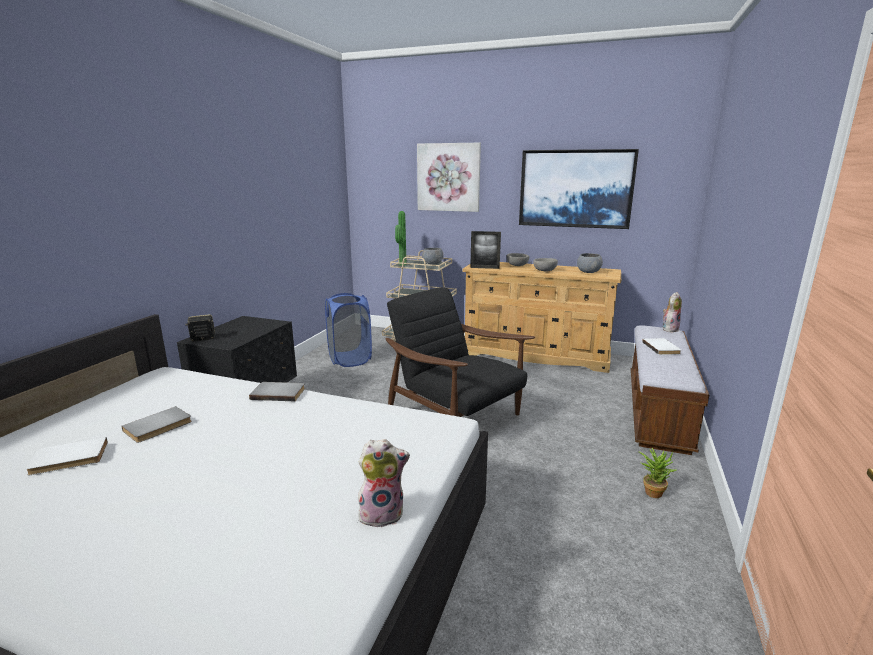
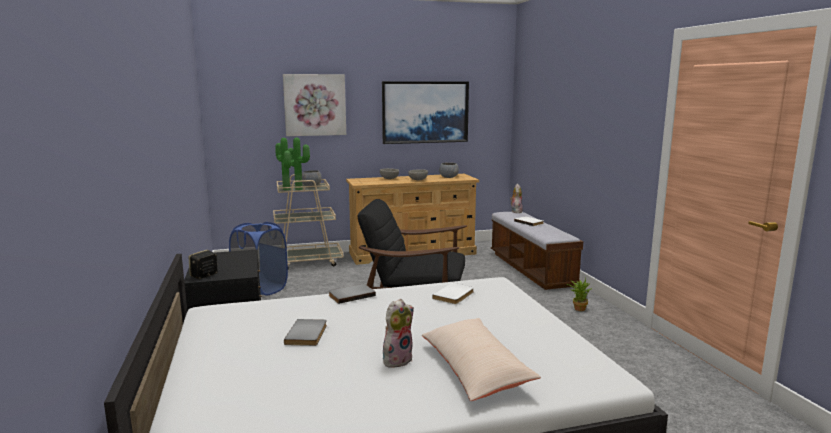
camera: 35 degrees left, 5 degrees down
white book [25,437,108,476] -> white book moved to [432,283,474,304]
plush toy [358,439,410,529] -> plush toy moved to [383,299,414,368]
picture frame [470,231,501,269] -> none
none -> potted plant [288,138,310,190]
none -> beige pillow [422,318,541,401]

